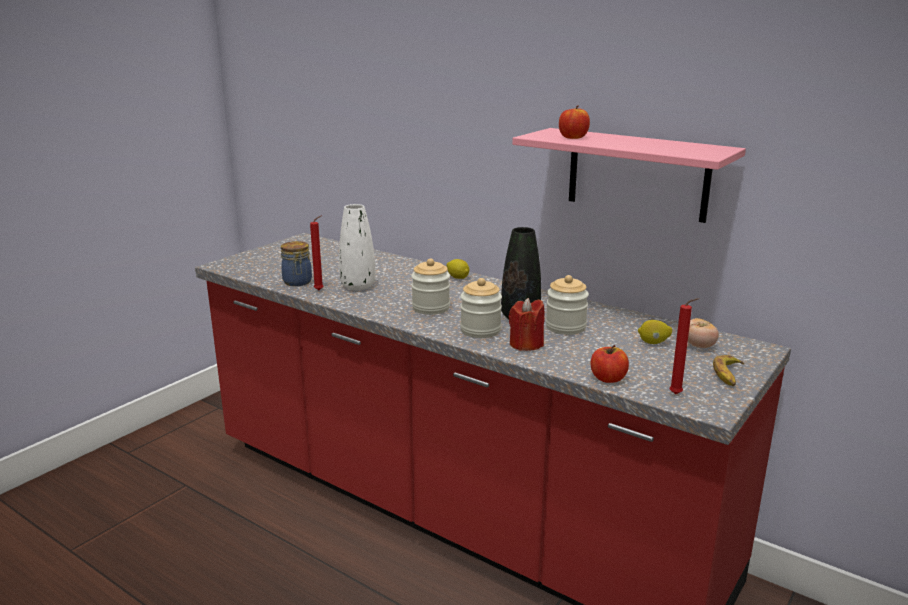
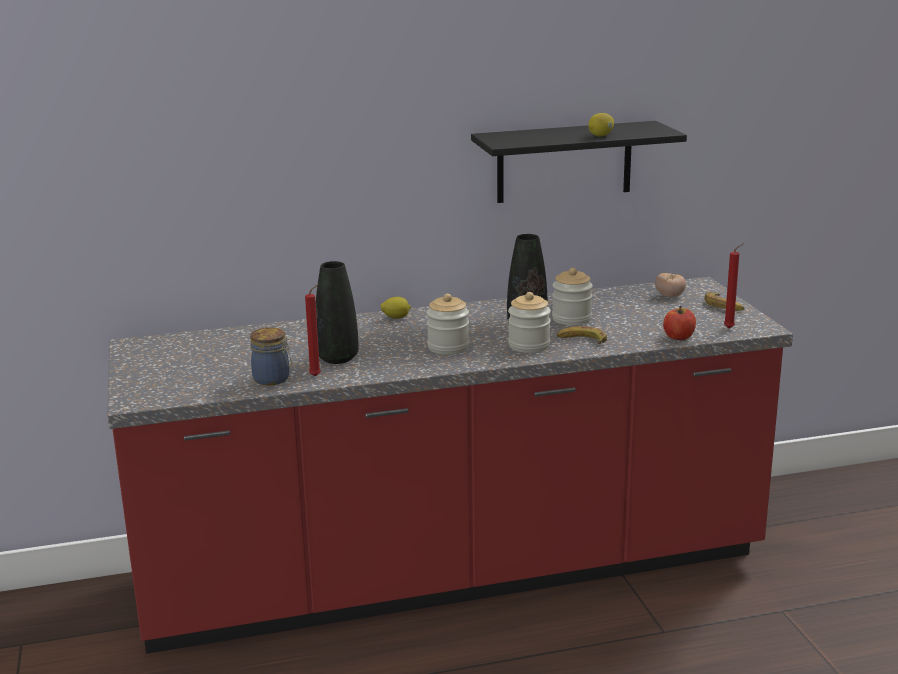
camera: 50 degrees left, 0 degrees up
white vase [339,204,376,290] -> black vase [316,261,358,364]
red candle [509,298,545,351] -> banana [556,326,607,344]
pink shelf [512,128,746,223] -> black shelf [471,121,687,203]
apple [559,105,590,139] -> none
lemon [638,320,672,344] -> lemon moved to [588,113,614,137]

